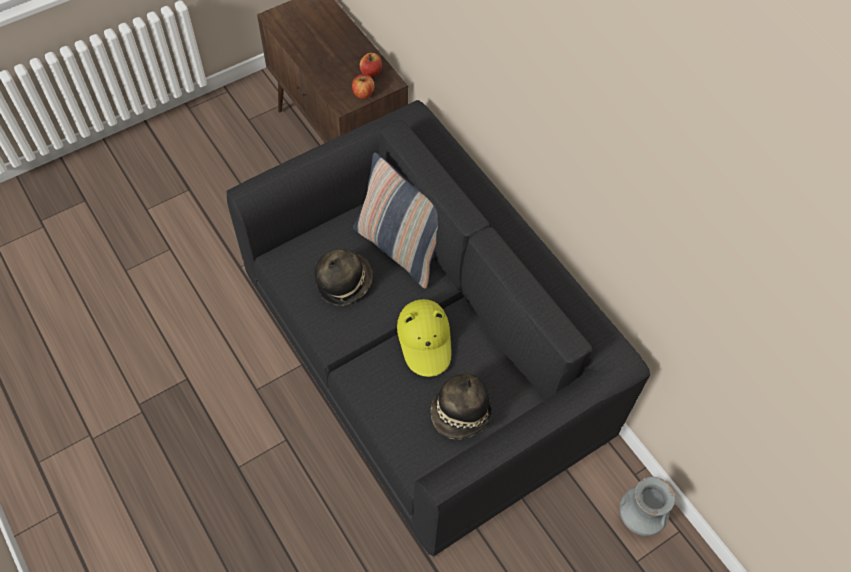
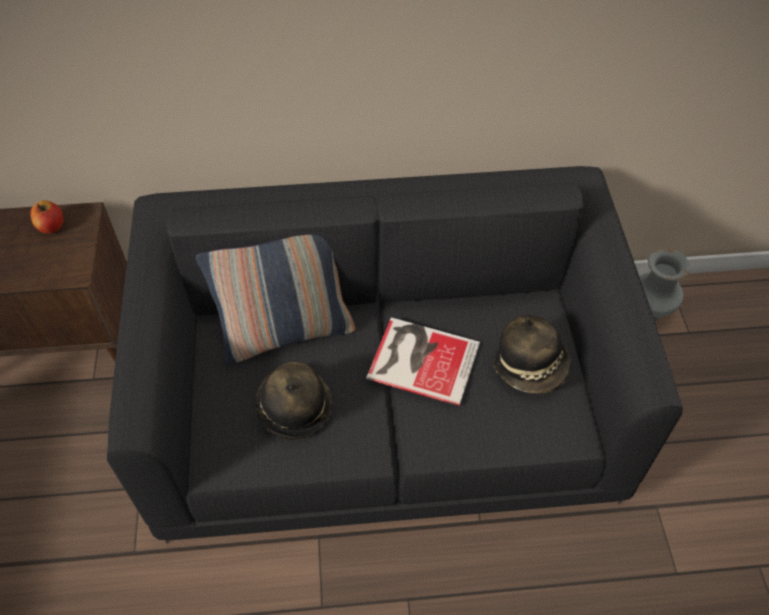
camera: 60 degrees left, 5 degrees down
apple [352,74,375,99] -> none
yellow hat [397,299,451,377] -> book [366,317,480,406]

